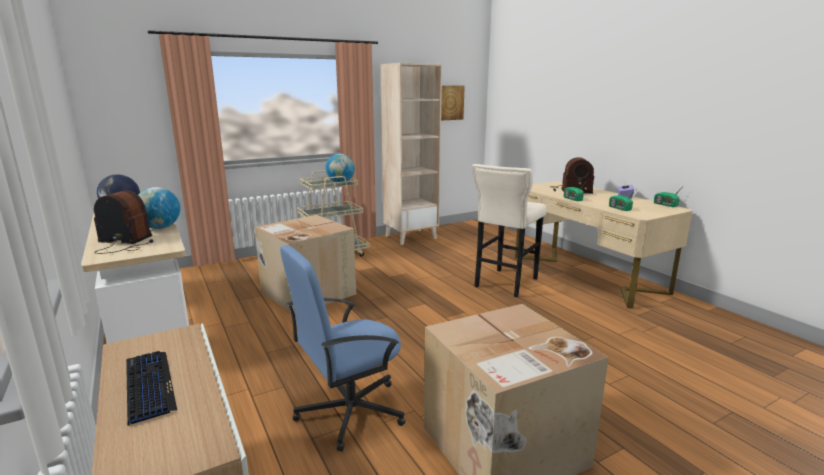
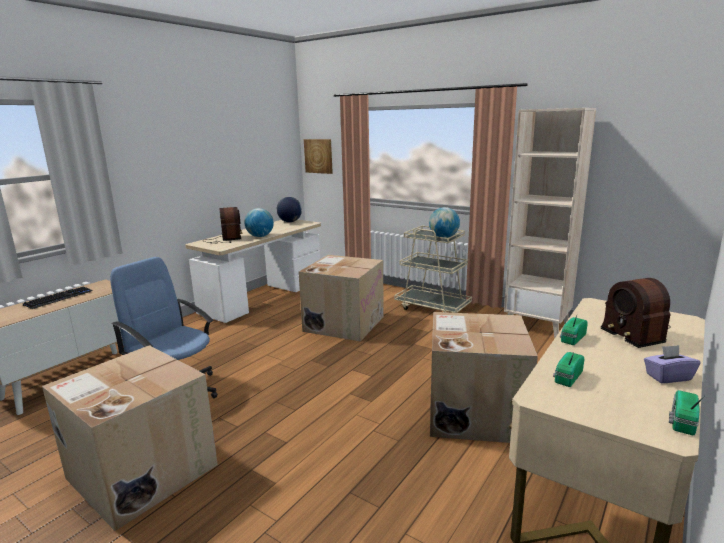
camera: 65 degrees right, 0 degrees up
picture [441,86,465,120] -> picture moved to [304,139,333,174]
beige stool [472,164,546,297] -> cardboard box [430,312,538,443]

